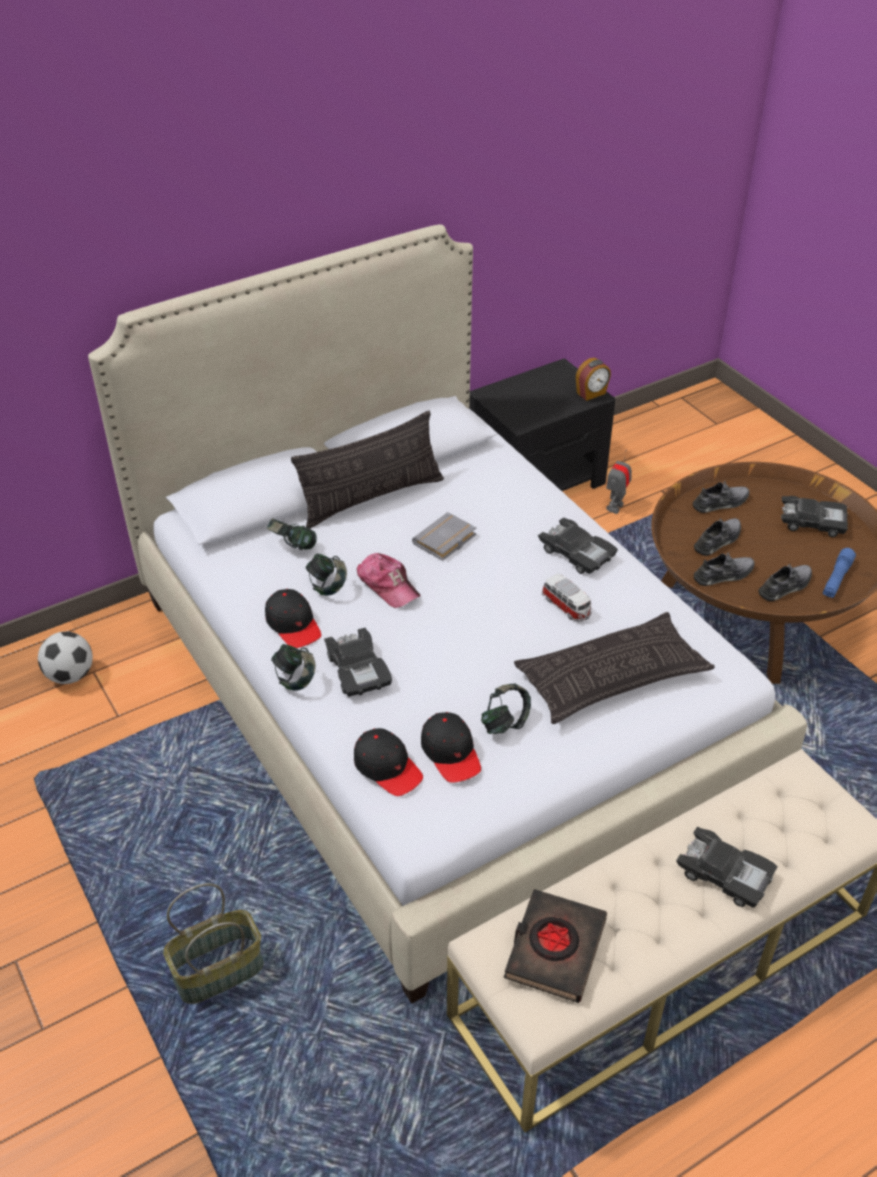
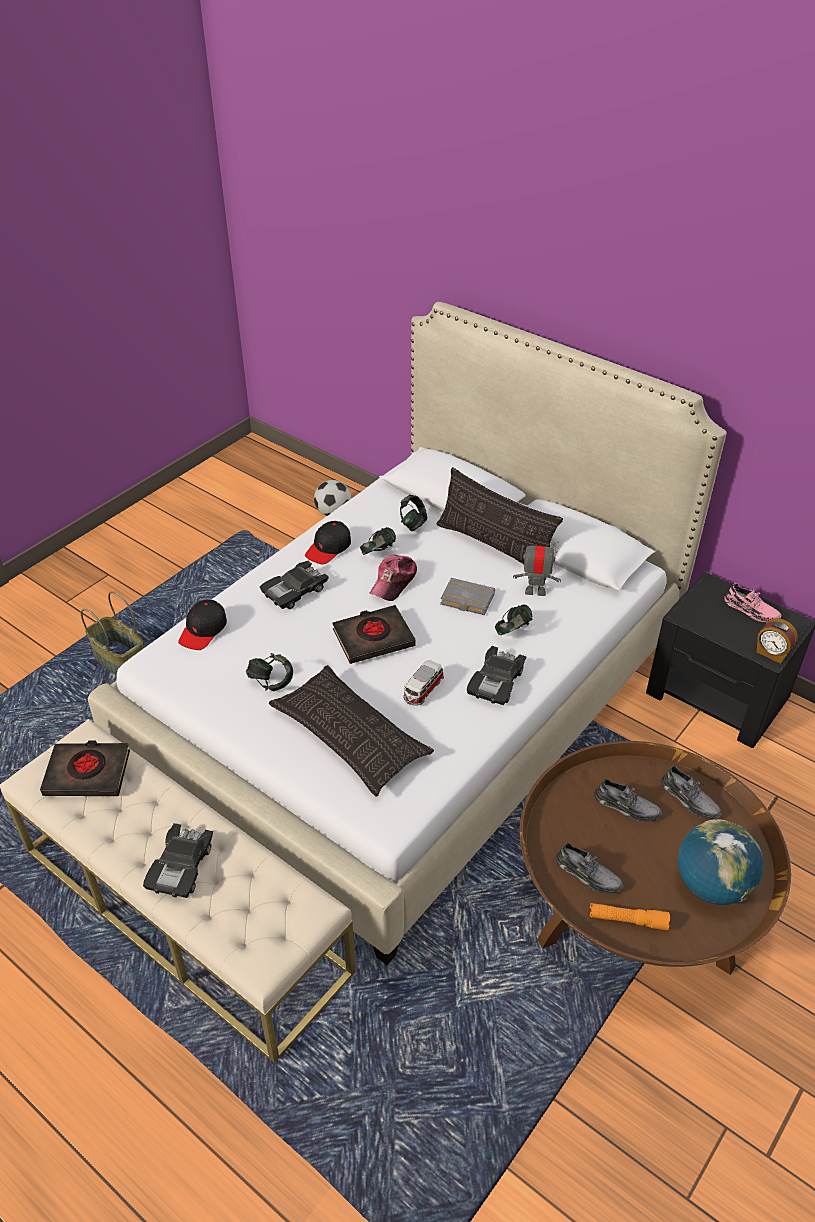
camera: 70 degrees right, 0 degrees up
headphones [271,644,315,691] -> headphones moved to [495,604,533,635]
black cap [421,712,481,783] -> none
toy robot [606,450,632,514] -> toy robot moved to [513,540,561,596]
grey shoe [694,551,755,586] -> none
black toy car [781,496,848,537] -> globe [678,819,764,905]
blue flashlight [823,548,856,598] -> orange flashlight [589,903,670,930]
none -> black book [333,605,415,664]
none -> pink shoe [724,582,782,622]

